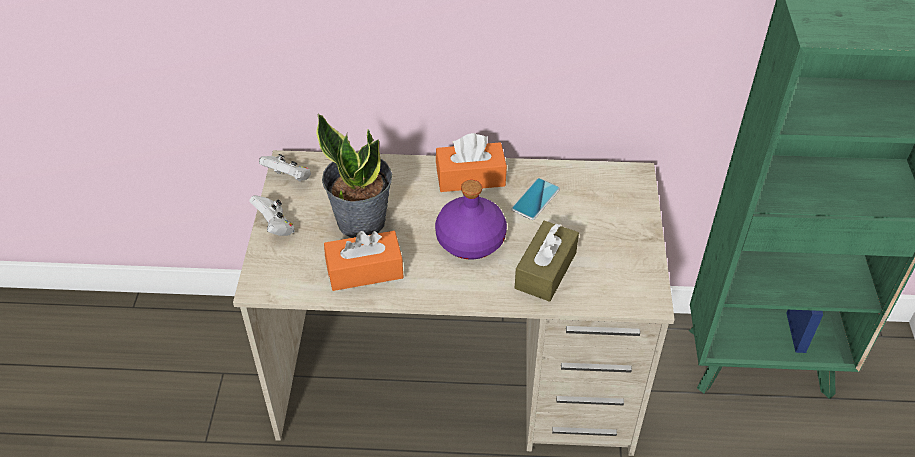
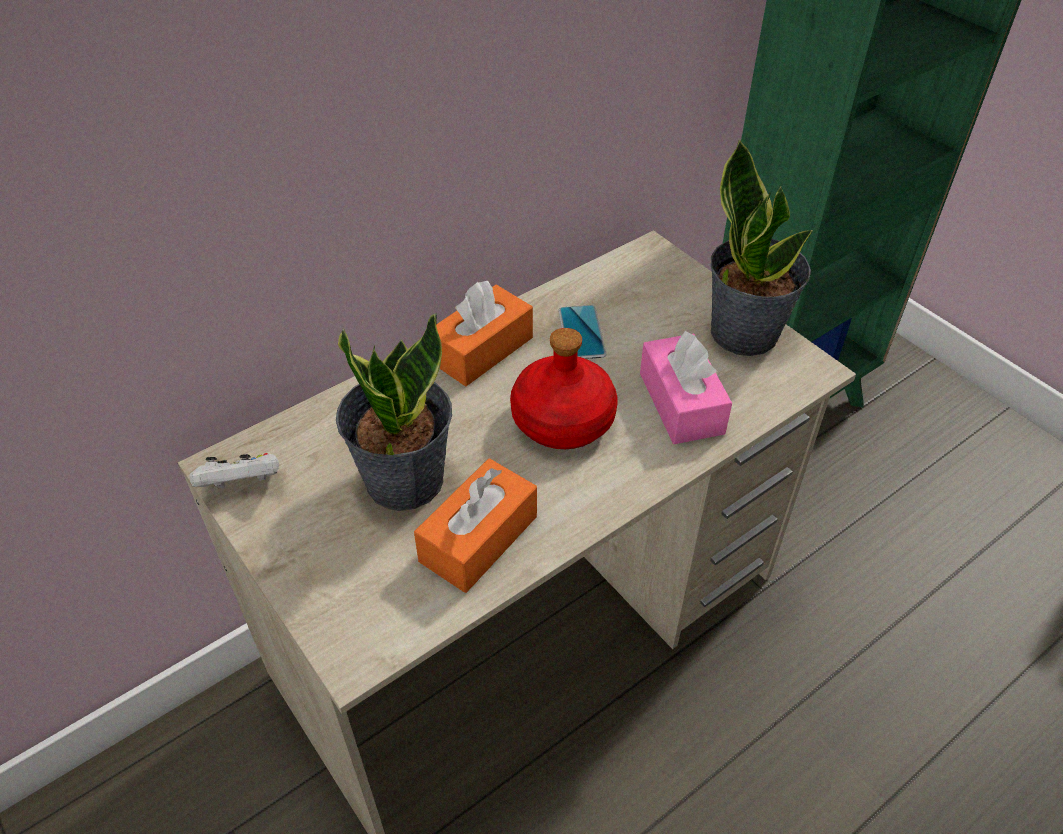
camera: 40 degrees left, 0 degrees up
white game controller [249,195,295,236] -> none
purple bottle [435,180,507,259] -> red bottle [510,328,618,449]
brown tissue box [515,221,579,302] -> pink tissue box [640,331,732,444]
none -> potted plant [711,139,813,356]

